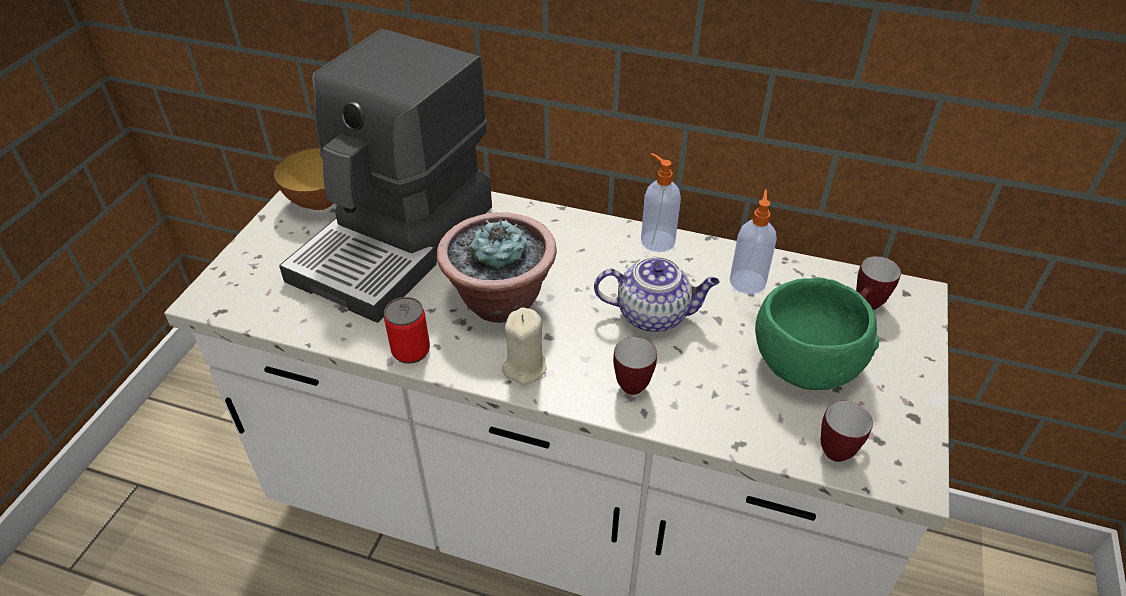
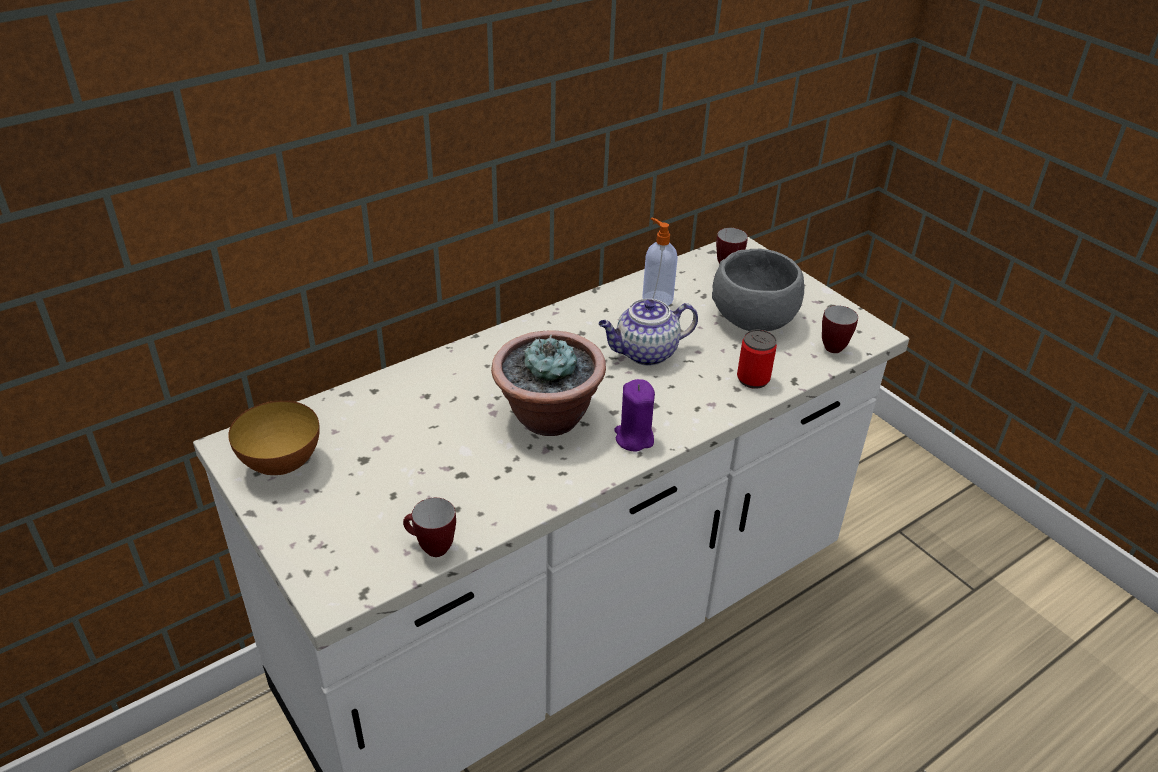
camera: 55 degrees left, 5 degrees down
coffee machine [279,29,492,323] -> none
can [384,297,430,364] -> can moved to [737,330,777,389]
beige candle [502,307,547,385] -> purple candle [614,379,655,452]
teapot [594,257,720,332] -> teapot turned 150 degrees counterclockwise [598,299,698,366]
mug [613,337,657,395] -> mug moved to [403,498,456,557]
soap dispenser [641,153,681,252] -> none
green bowl [755,277,880,390] -> grey bowl [712,248,805,331]

